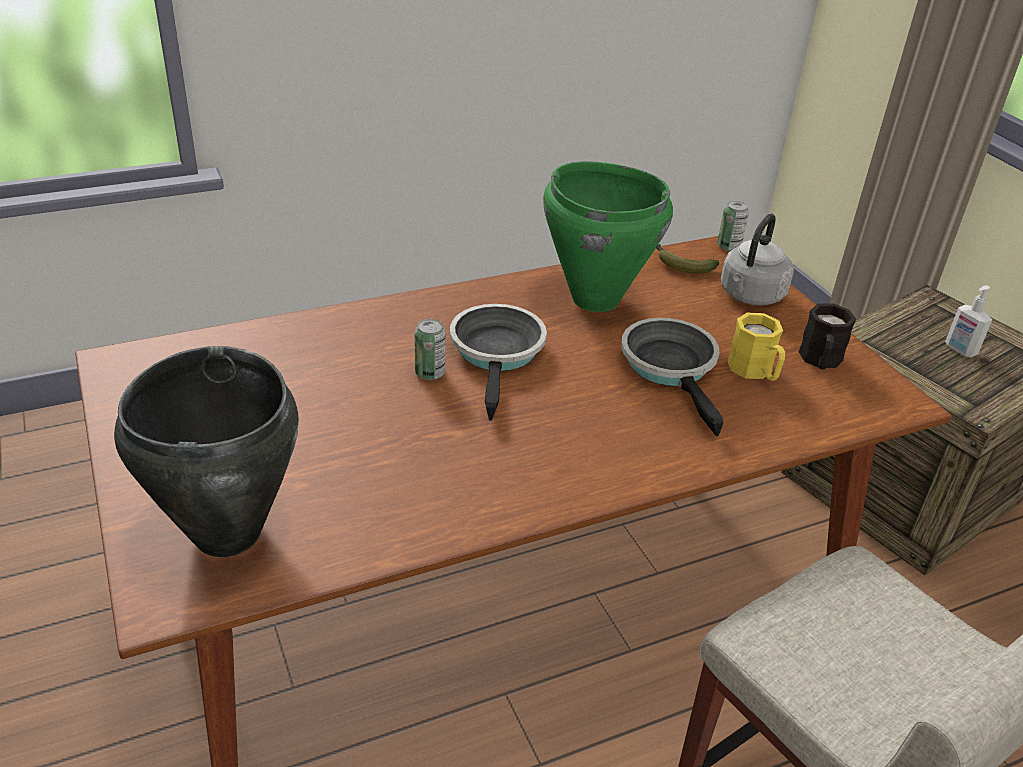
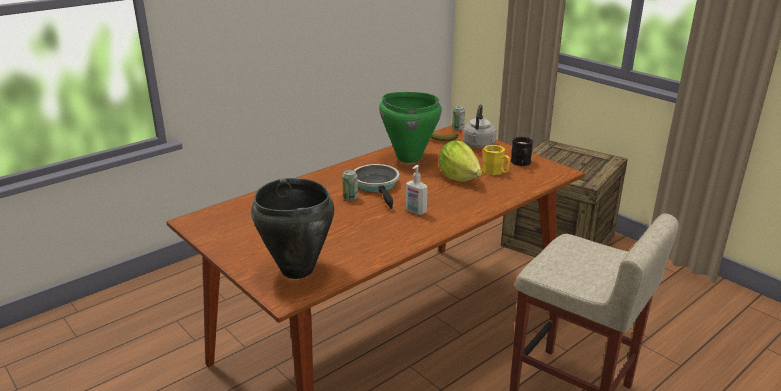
camera: 15 degrees left, 10 degrees down
frying pan [621,318,724,436] -> lettuce [439,140,482,181]
soap dispenser [945,285,992,358] -> soap dispenser moved to [406,165,428,215]

